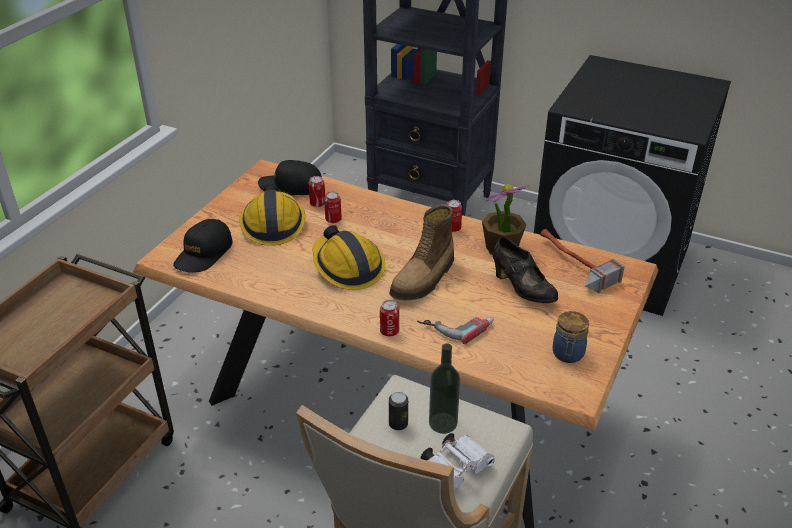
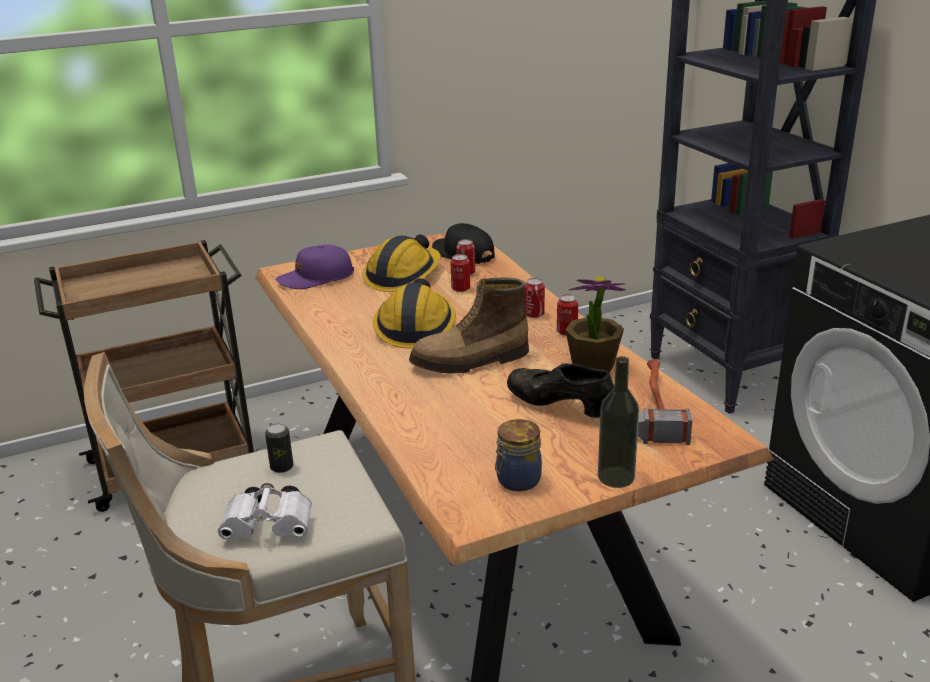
camera: 40 degrees right, 10 degrees down
black cap [173,219,233,273] -> purple cap [276,245,354,289]
can [380,300,399,336] -> can moved to [525,278,545,318]
power drill [417,317,494,344] -> none
bottle [429,343,460,434] -> bottle moved to [598,356,639,488]
black shoe [493,237,558,303] -> black shoe turned 120 degrees clockwise [507,363,614,418]

